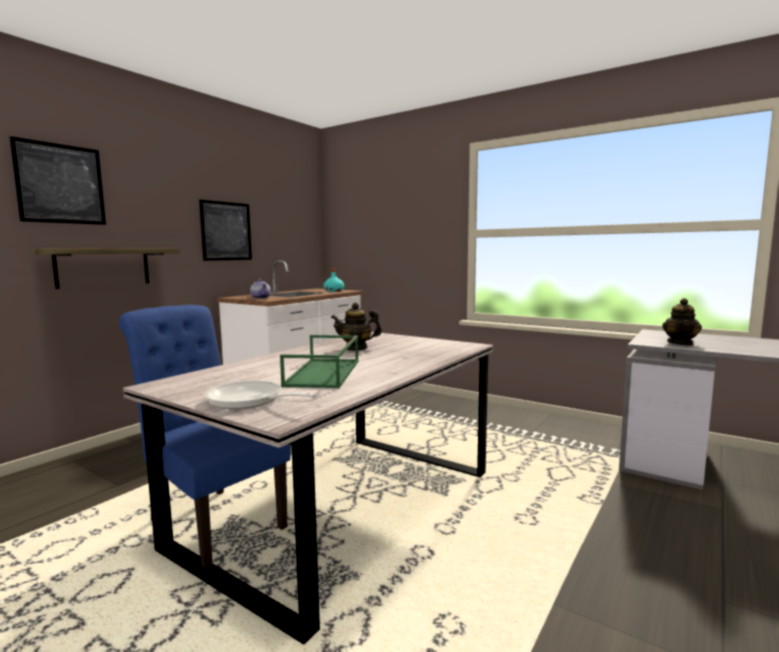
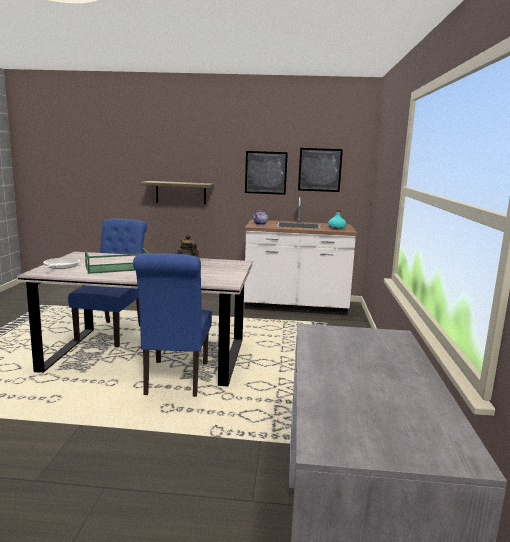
camera: 60 degrees right, 5 degrees up
picture [10,136,106,225] -> picture moved to [298,148,343,192]
teapot [662,298,702,345] -> none
none -> blue chair [133,253,212,397]

